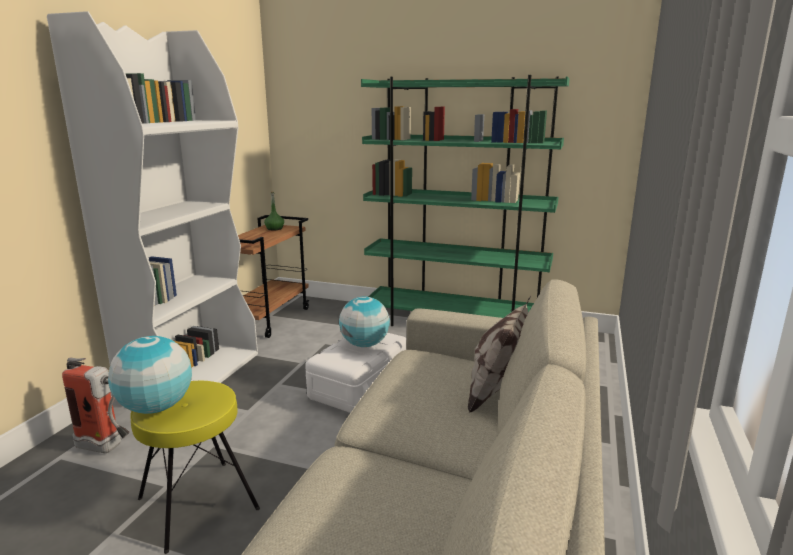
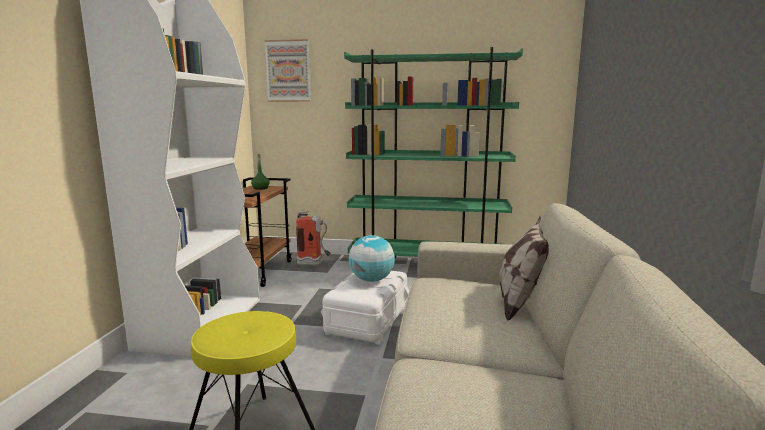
camera: 10 degrees left, 5 degrees down
fire extinguisher [62,357,130,453] -> fire extinguisher moved to [296,211,331,266]
globe [108,336,192,414] -> none
none -> picture [264,39,311,102]

